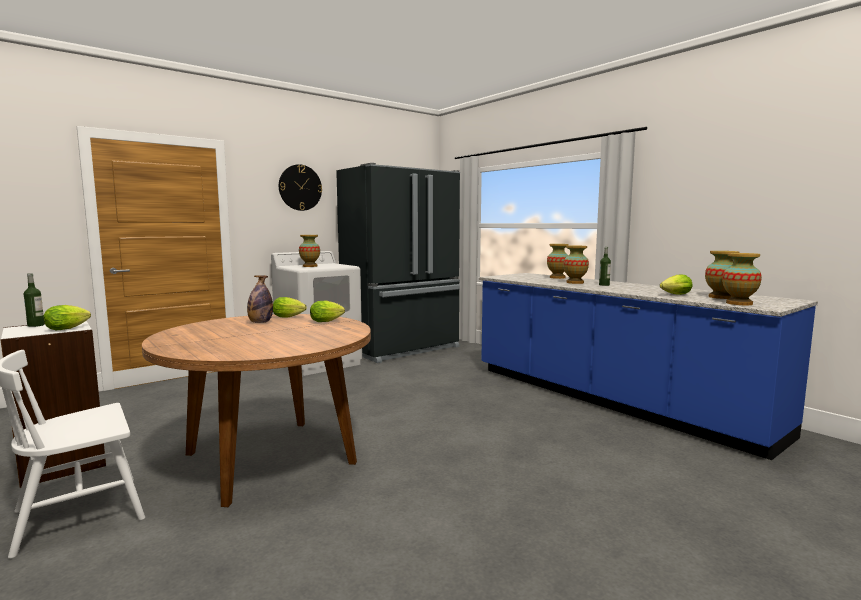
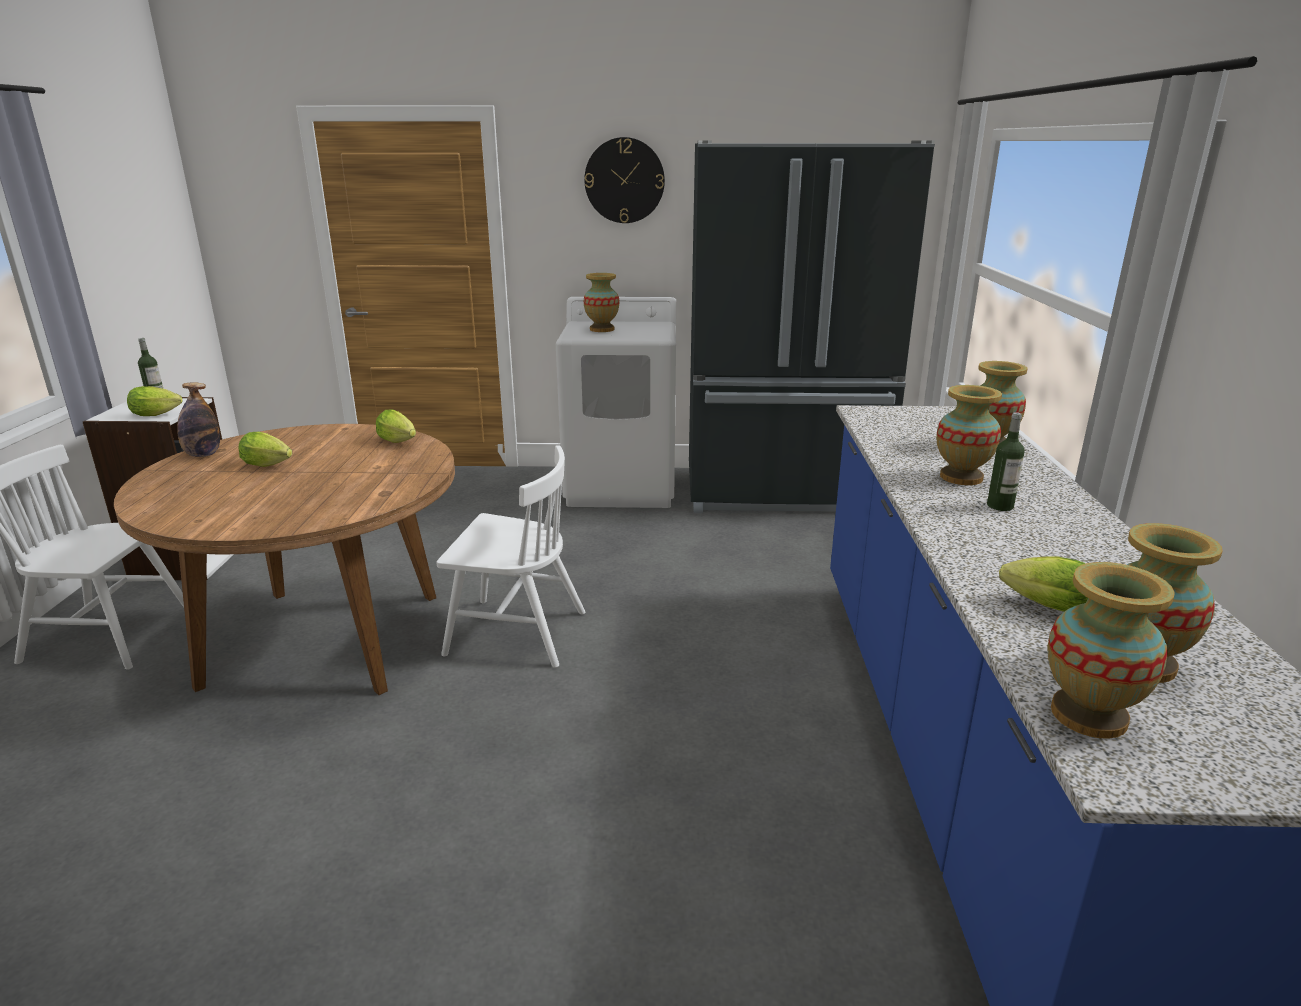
camera: 40 degrees right, 15 degrees up
bottle [247,275,273,323] -> bottle moved to [177,382,220,457]
lettuce [310,301,345,322] -> lettuce moved to [238,432,292,467]
none -> white chair [437,445,585,668]

